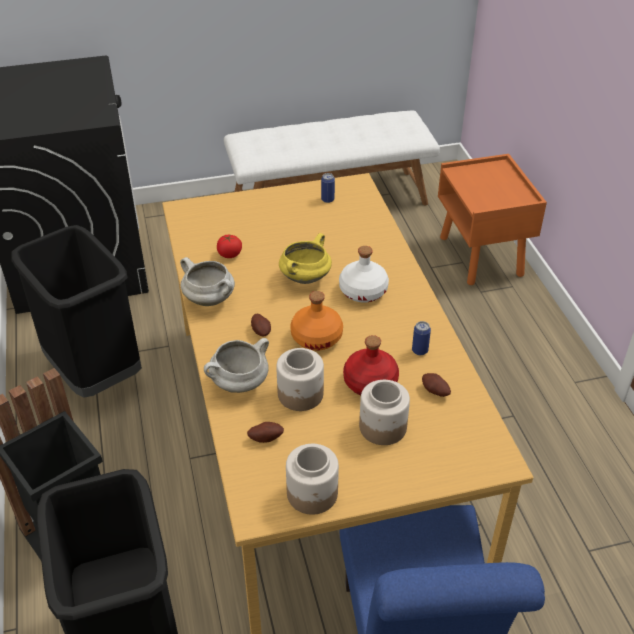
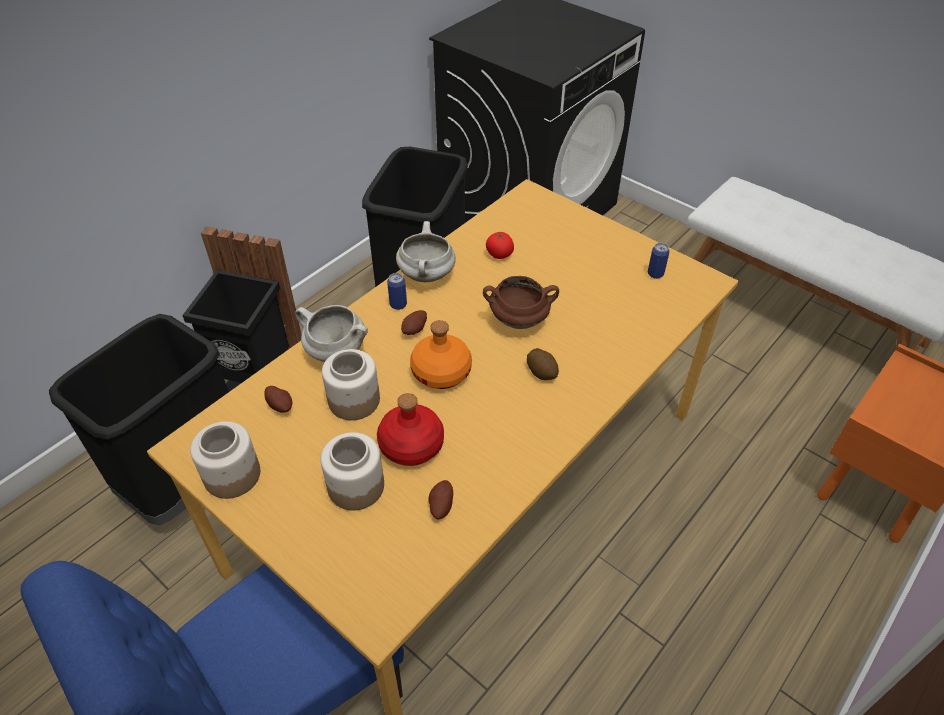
camera: 55 degrees right, 5 degrees up
yellow cooking pot [279,233,332,284] -> brown cooking pot [483,276,559,329]
white bottle [339,246,389,302] -> potato [527,348,559,380]
can [412,321,431,355] -> can moved to [387,273,407,310]

